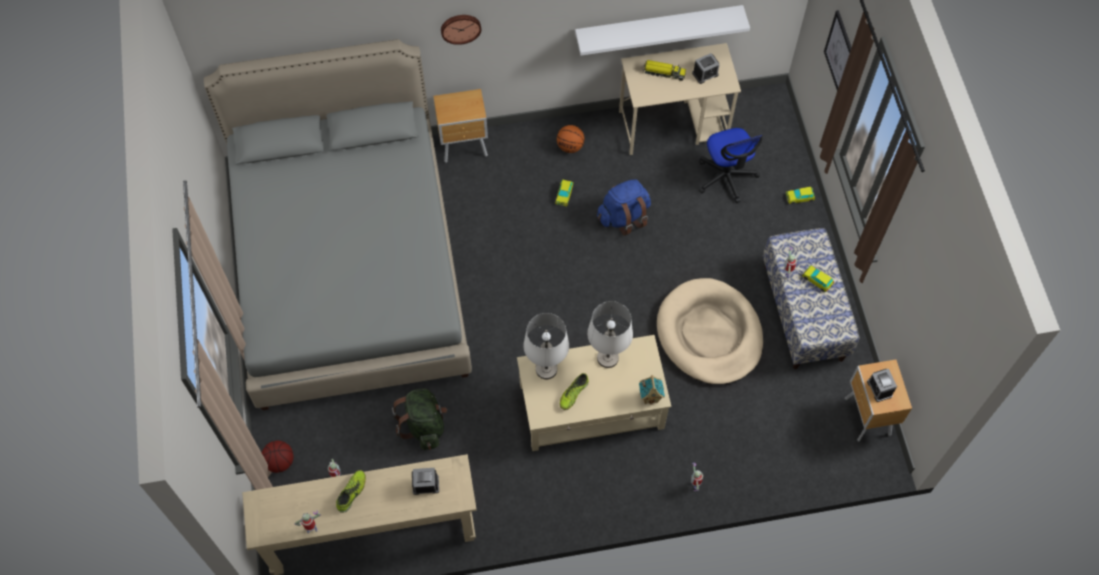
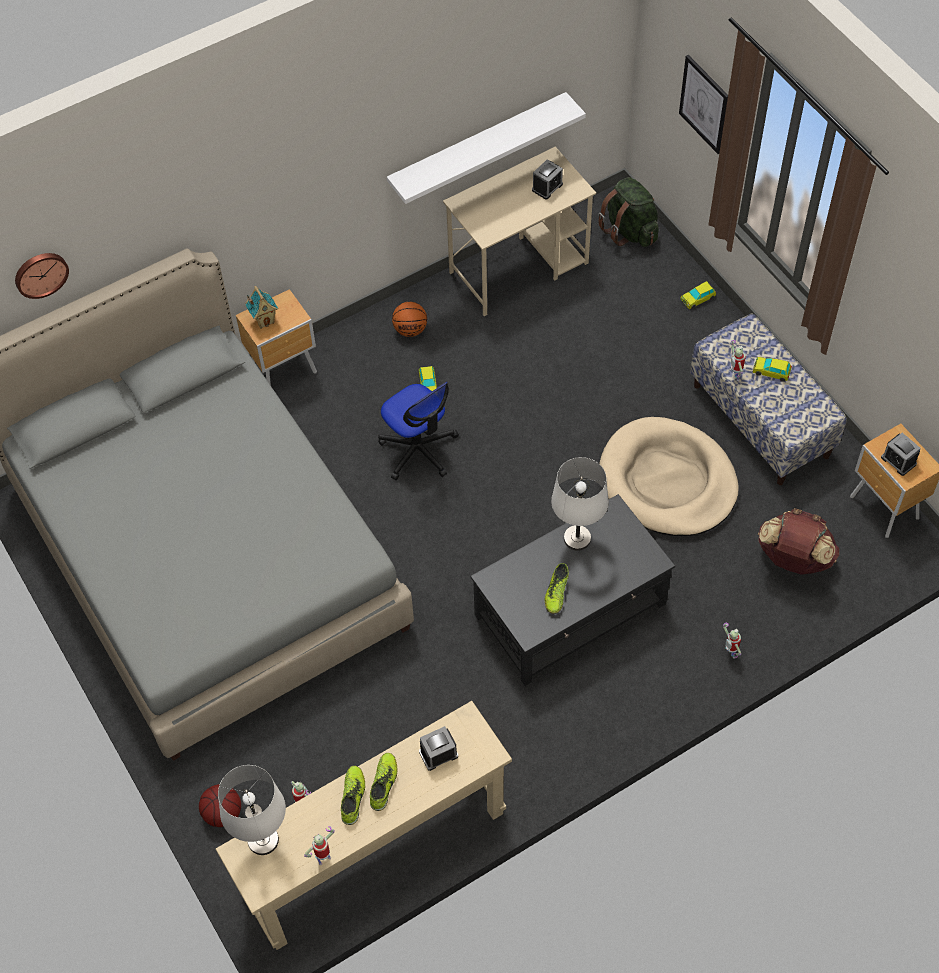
camera: 20 degrees left, 5 degrees down
green backpack [392,388,447,450] -> green backpack moved to [598,177,659,247]
wall clock [441,15,481,45] -> wall clock moved to [15,253,69,299]
beige coffee table [517,335,671,451] -> black coffee table [471,494,675,686]
white table lamp [523,313,569,379] -> white table lamp moved to [218,765,286,855]
blue backpack [597,179,651,236] -> none
toy house [639,375,665,404] -> toy house moved to [246,286,278,329]
toy truck [643,60,686,81] -> none
office chair [699,128,763,203] -> office chair moved to [378,382,459,480]
none -> shoe [370,753,397,811]
none -> brown backpack [758,509,839,575]

